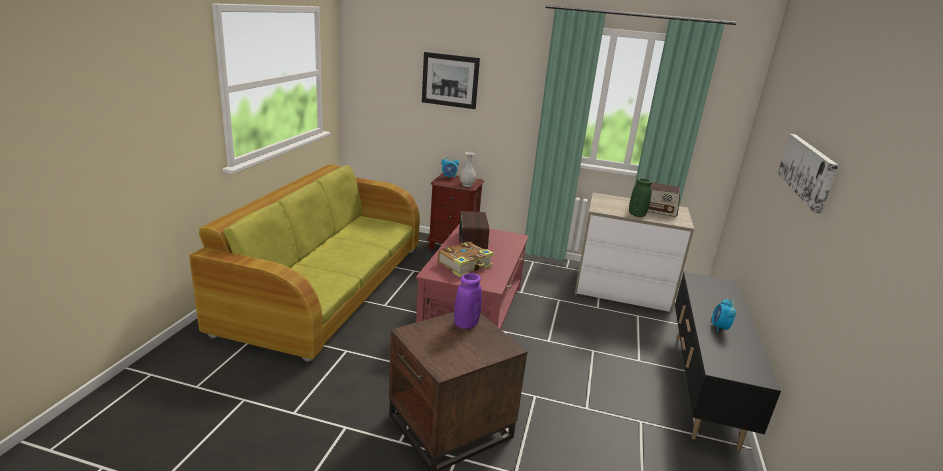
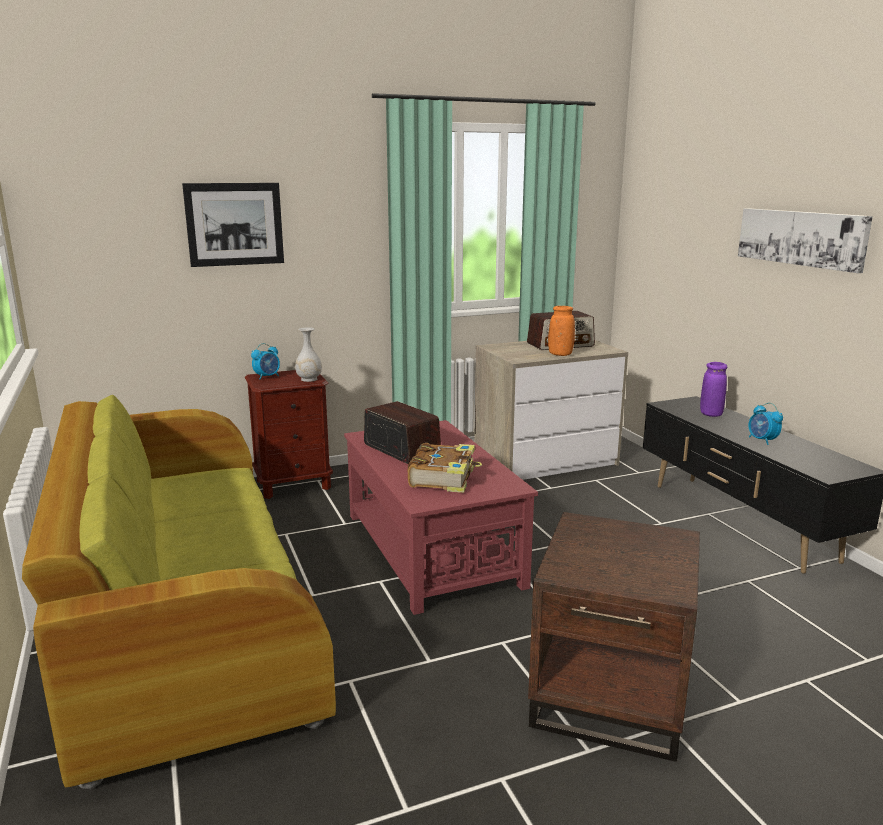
camera: 35 degrees left, 5 degrees down
purple vase [454,273,482,329] -> purple vase moved to [700,362,727,417]
green vase [629,178,652,217] -> orange vase [548,306,575,356]

